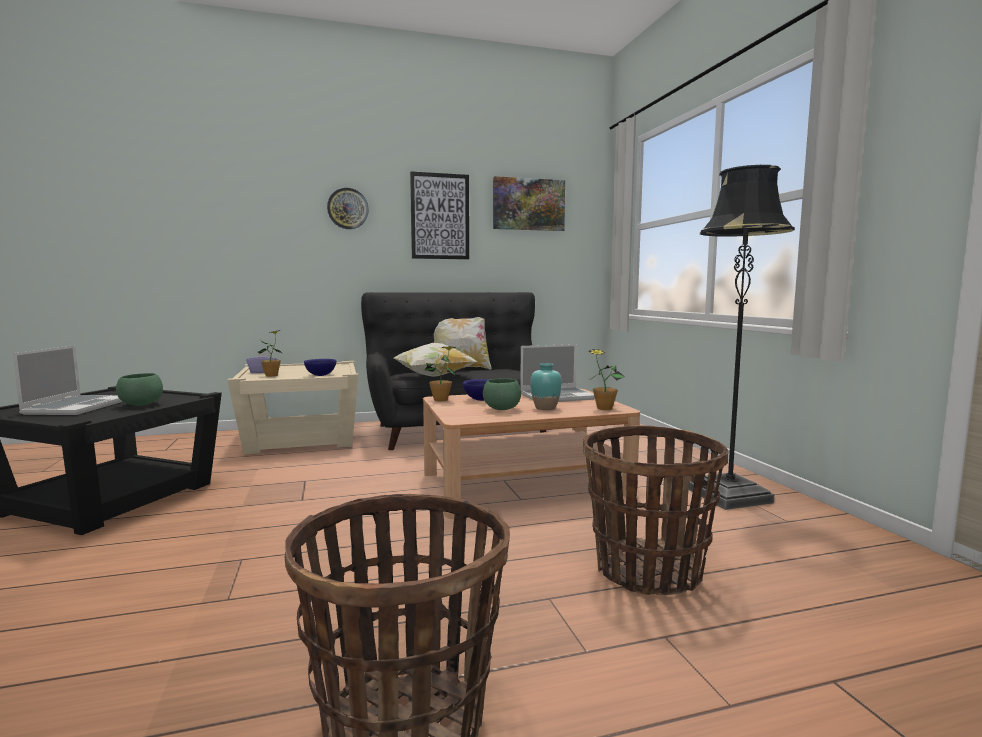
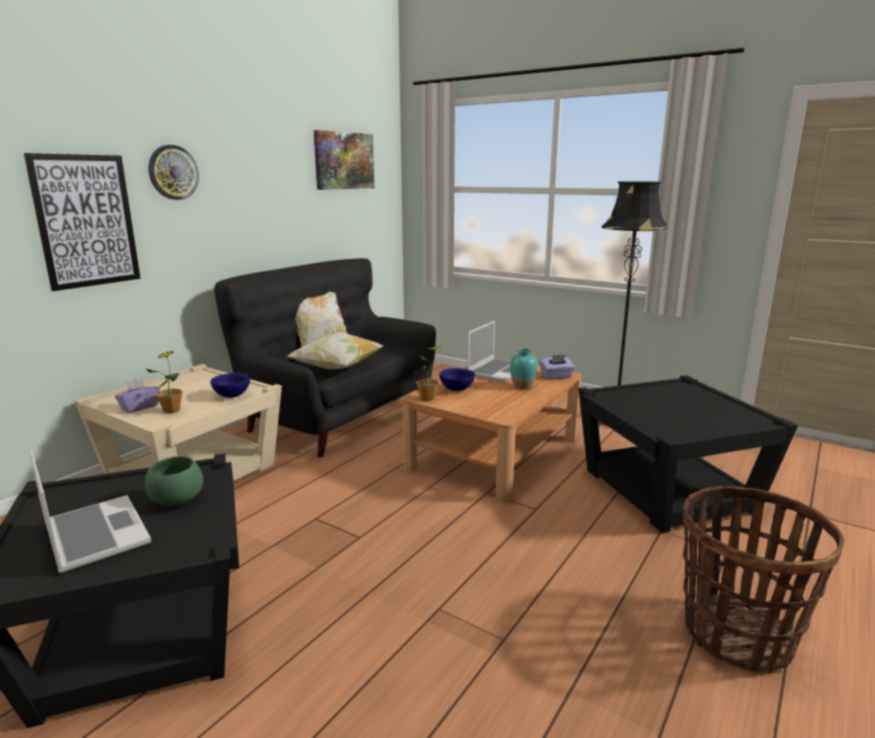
camera: 40 degrees left, 10 degrees up
picture [410,171,469,259] -> picture moved to [24,153,141,291]
green bowl [483,378,521,410] -> none
basket [583,425,728,595] -> black side table [578,375,798,533]
potted plant [589,349,624,410] -> purple tissue box [539,355,575,380]

